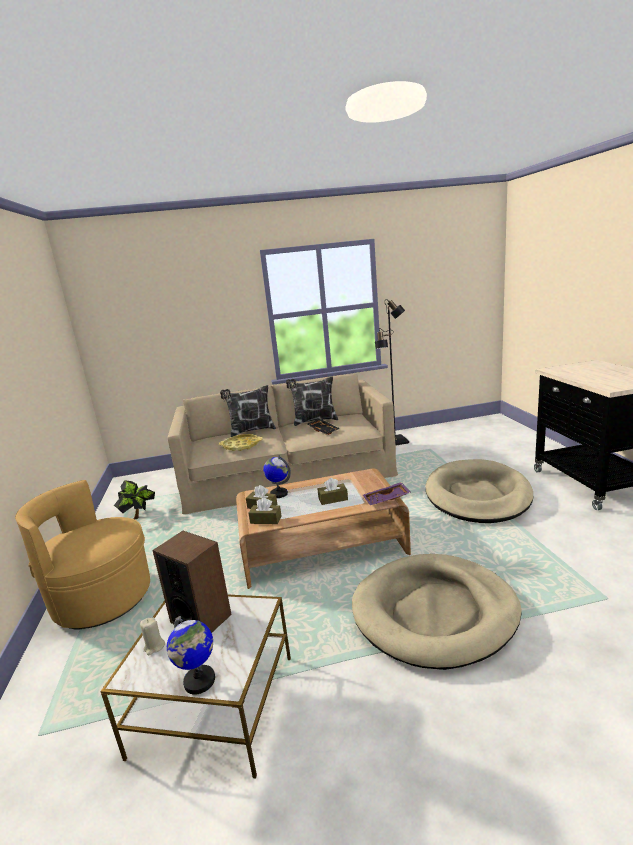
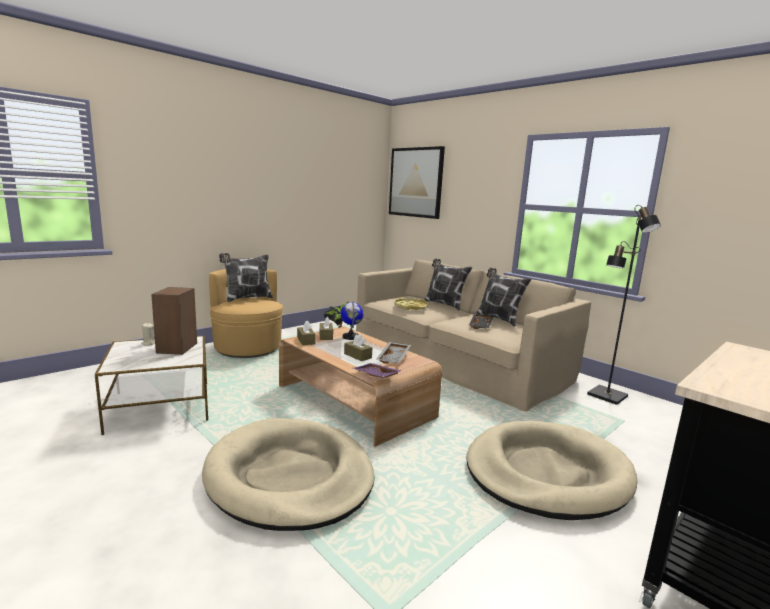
camera: 55 degrees right, 5 degrees down
globe [167,616,215,694] -> none
none -> pillow [219,253,273,302]
none -> grey tray [376,342,411,364]
none -> picture [389,146,445,219]

